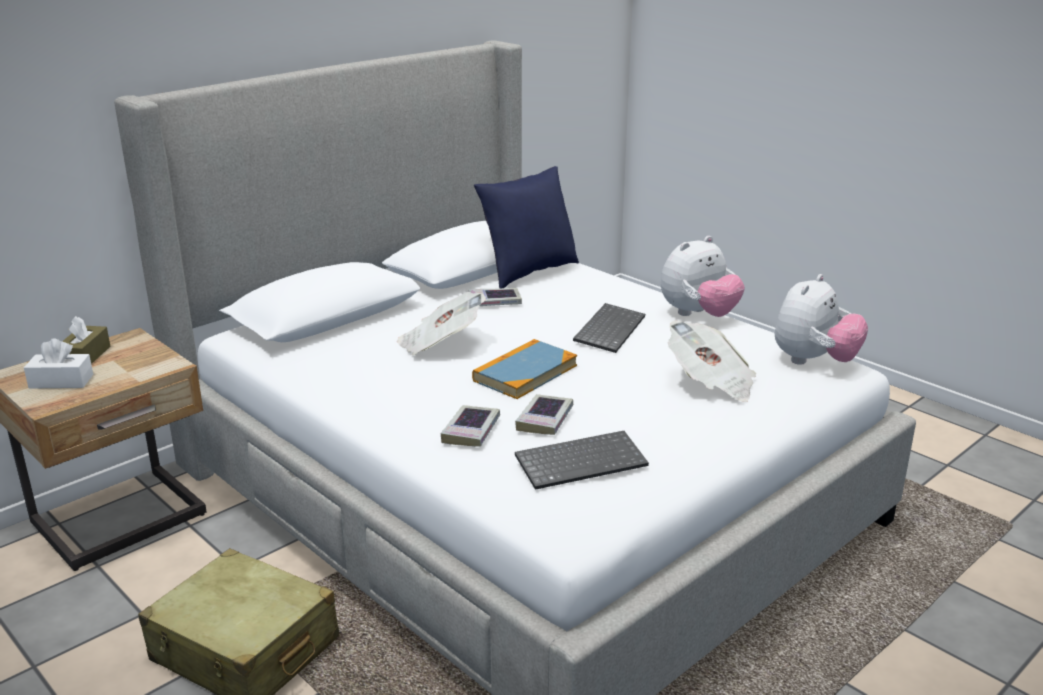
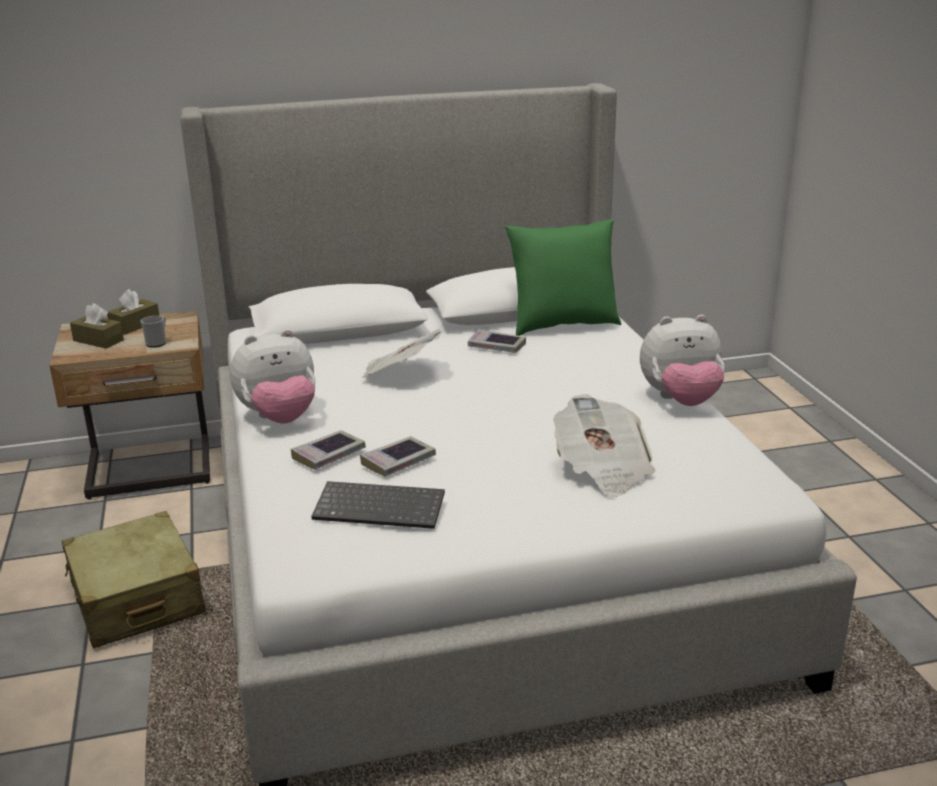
camera: 30 degrees right, 0 degrees up
white tissue box [24,339,93,389] -> brown tissue box [70,303,124,349]
book [472,339,577,399] -> none
blue pillow [474,166,579,288] -> green pillow [505,219,621,336]
keyboard [573,303,645,353] -> none
plush toy [775,274,868,365] -> plush toy moved to [230,329,315,424]
none -> mug [141,316,166,348]

